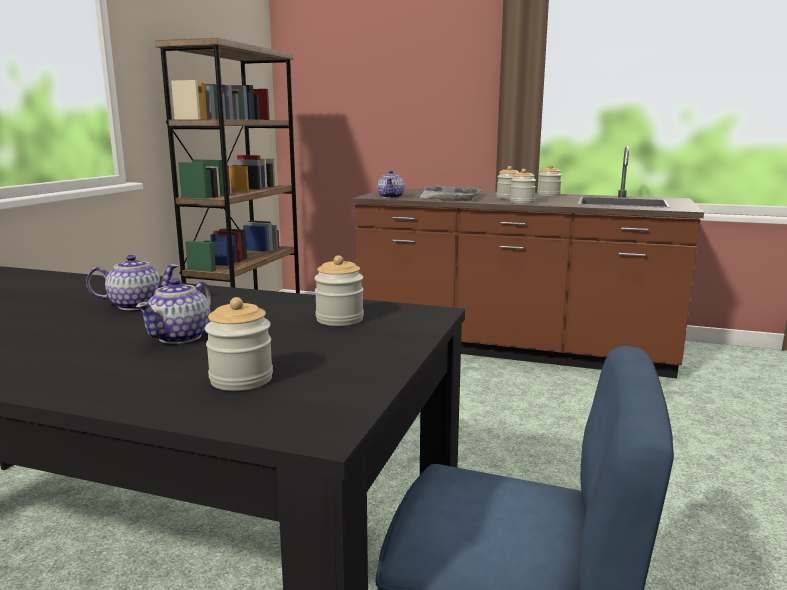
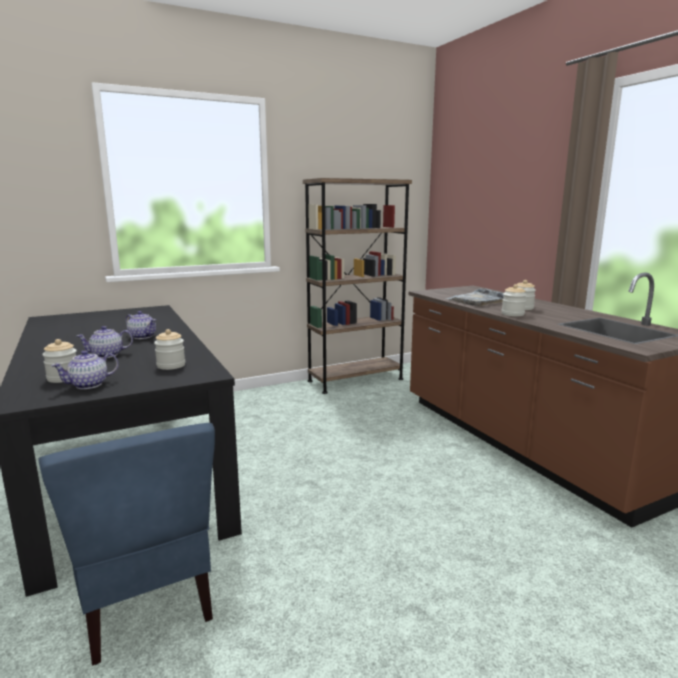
camera: 45 degrees right, 0 degrees up
teapot [378,170,405,198] -> teapot moved to [51,350,119,389]
jar [538,164,562,196] -> none

